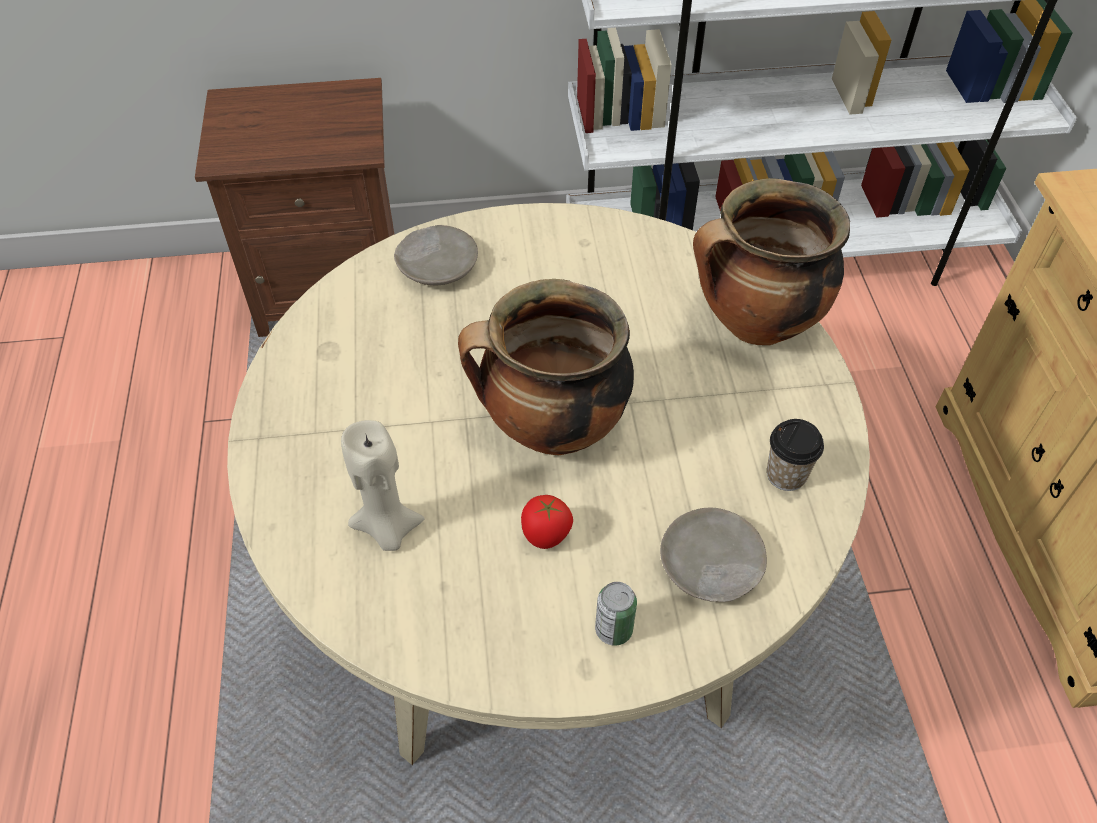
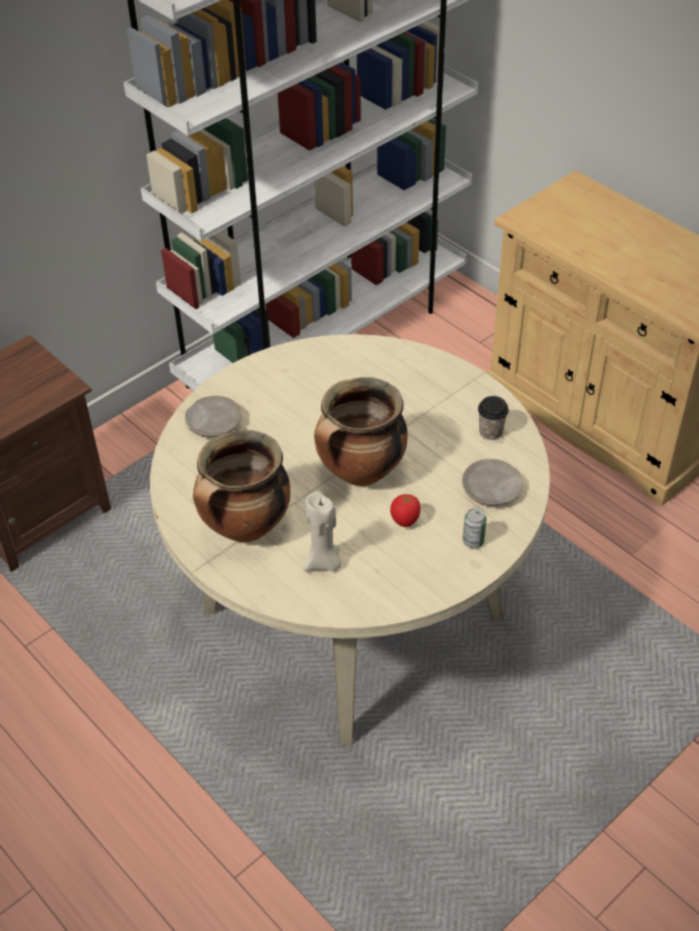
camera: 35 degrees left, 5 degrees down
cooking pot [693,178,850,345] -> cooking pot moved to [193,430,290,542]

